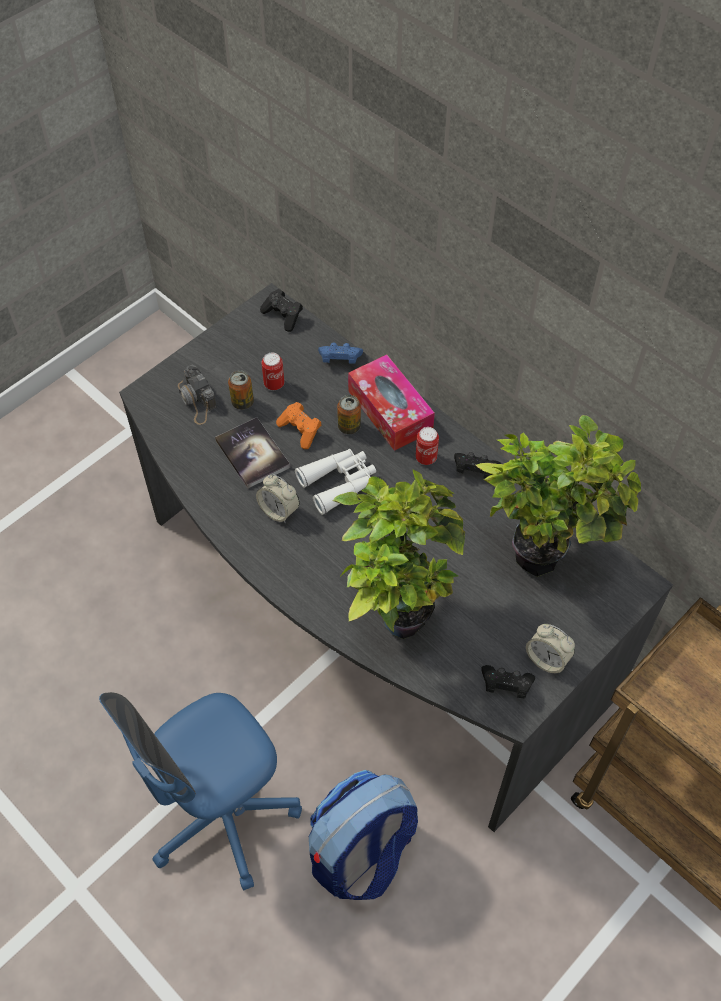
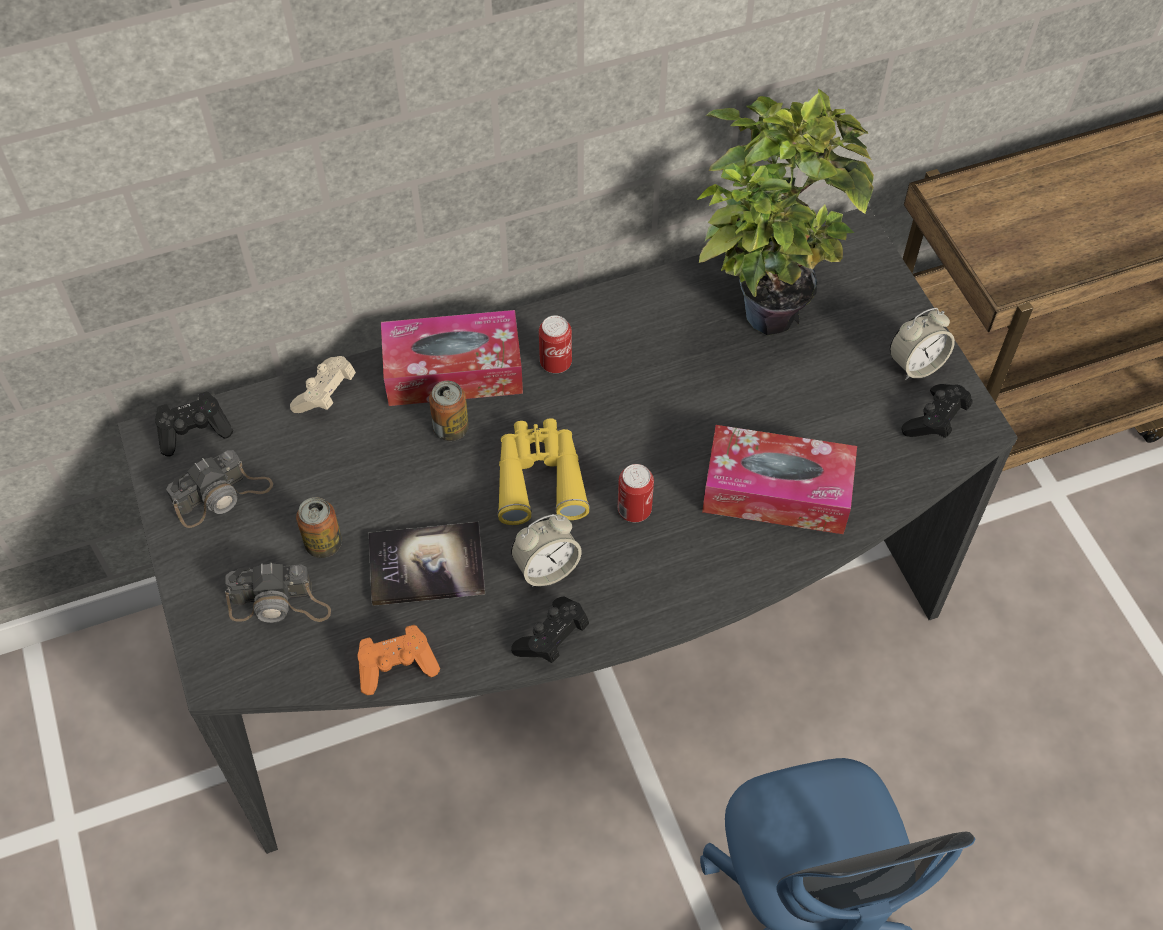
camera: 65 degrees left, 0 degrees up
can [262,353,284,390] -> can moved to [618,464,654,522]
orange game controller [276,402,322,449] -> orange game controller moved to [357,625,440,695]
white binoculars [295,449,376,515] -> yellow binoculars [498,418,590,525]
backpack [309,770,418,900] -> none
blue game controller [318,343,363,364] -> beige game controller [290,356,356,413]
potted plant [333,469,465,639] -> tissue box [702,425,857,534]
black game controller [454,452,501,478] -> black game controller moved to [511,597,589,663]
none -> camera [166,450,273,528]

